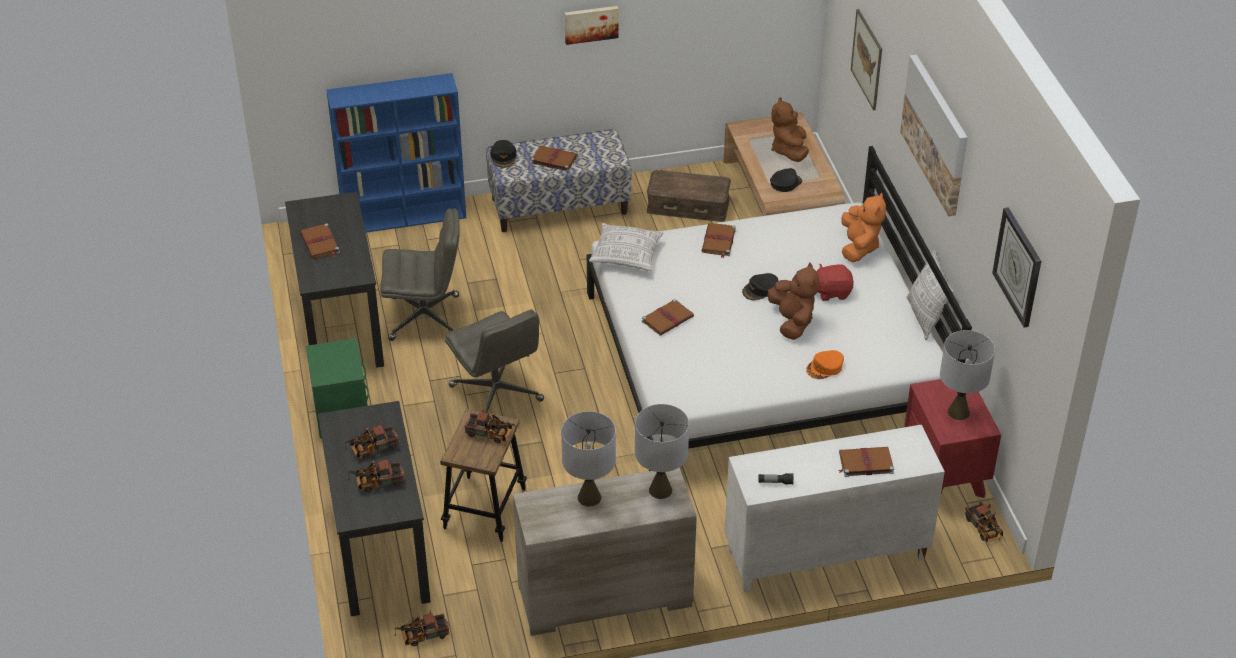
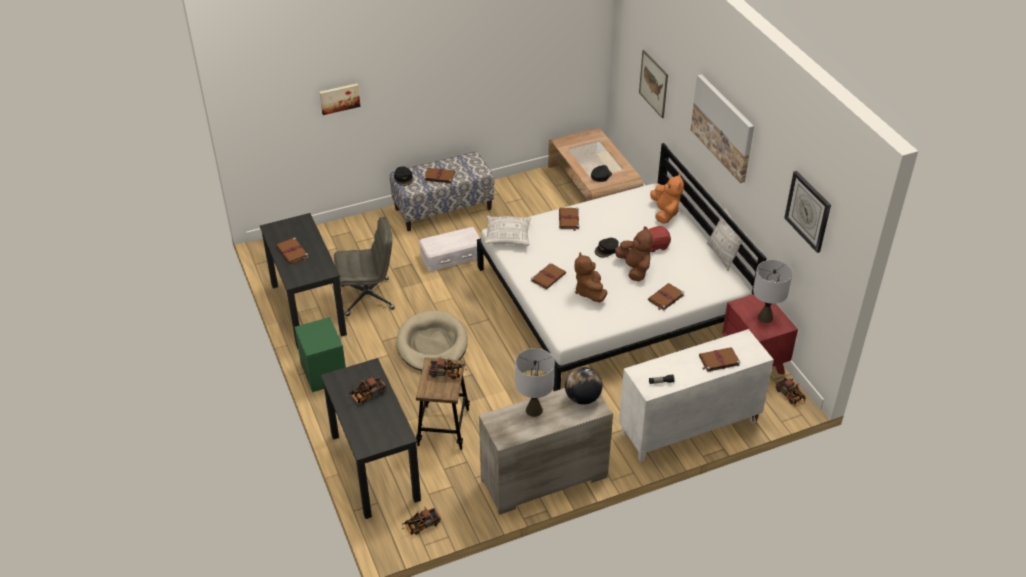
camera: 10 degrees left, 0 degrees up
blue bookcase [327,73,466,233] -> none
toy truck [348,457,404,492] -> none
grey office chair [445,310,544,413] -> beige dog bed [396,310,468,371]
picture [565,6,618,45] -> picture moved to [319,83,360,115]
grey table lamp [635,404,689,499] -> globe [565,367,602,405]
brown storage box [647,170,731,222] -> none
brown plush toy [771,97,809,162] -> brown plush toy moved to [574,252,607,303]
orange cap [806,350,844,379] -> brown book [648,283,684,311]
none -> white storage box [419,227,480,271]

